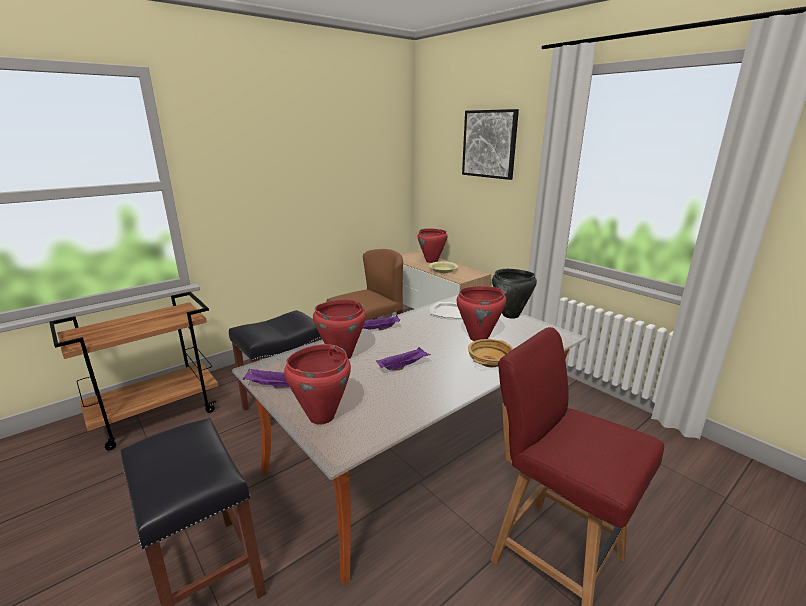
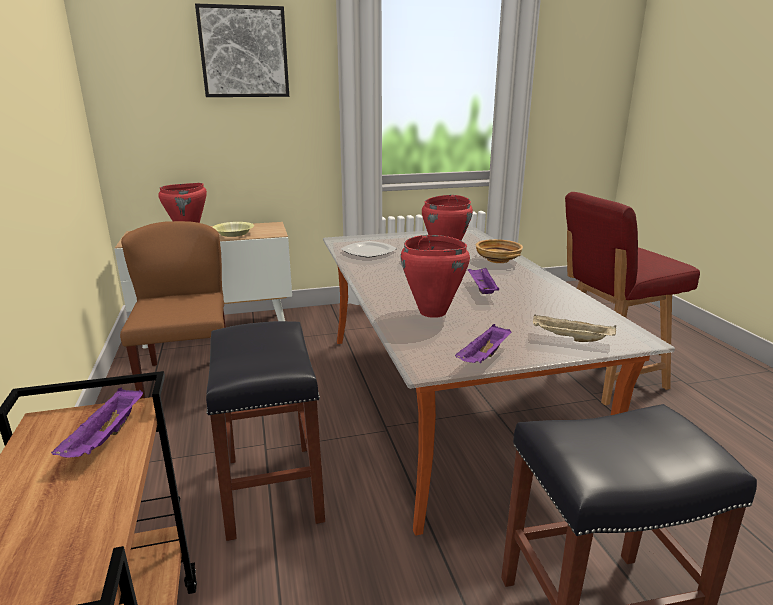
camera: 65 degrees left, 0 degrees up
red cooking pot [284,344,351,424] -> beige tray [533,315,616,342]
purple tray [362,315,400,330] -> purple tray moved to [51,388,143,457]
black cooking pot [492,269,537,319] -> none

